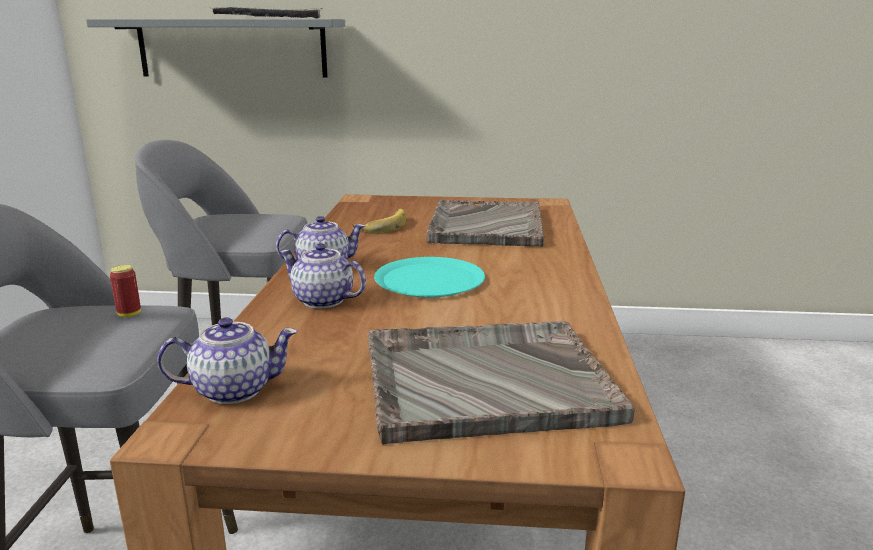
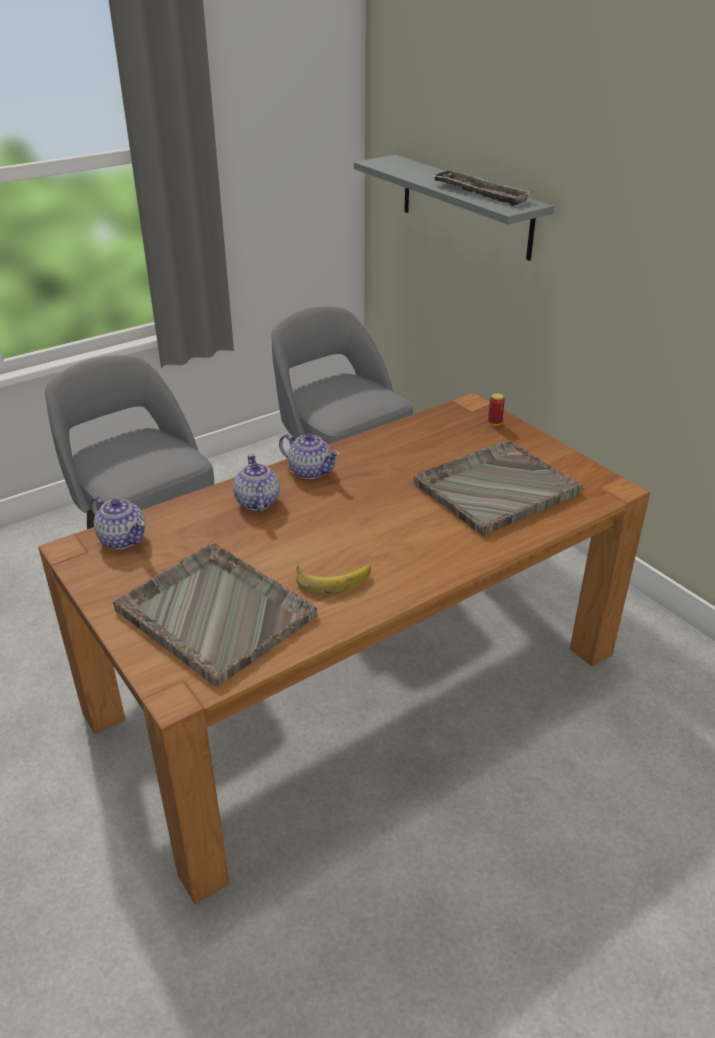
camera: 50 degrees right, 15 degrees up
can [110,265,141,317] -> can moved to [488,393,505,426]
banana [353,209,406,234] -> banana moved to [296,565,371,594]
turquoise plate [374,257,485,297] -> none

